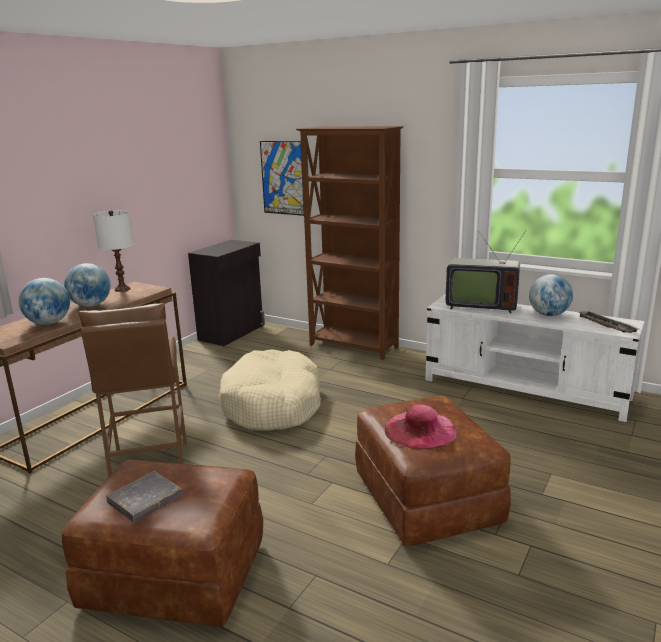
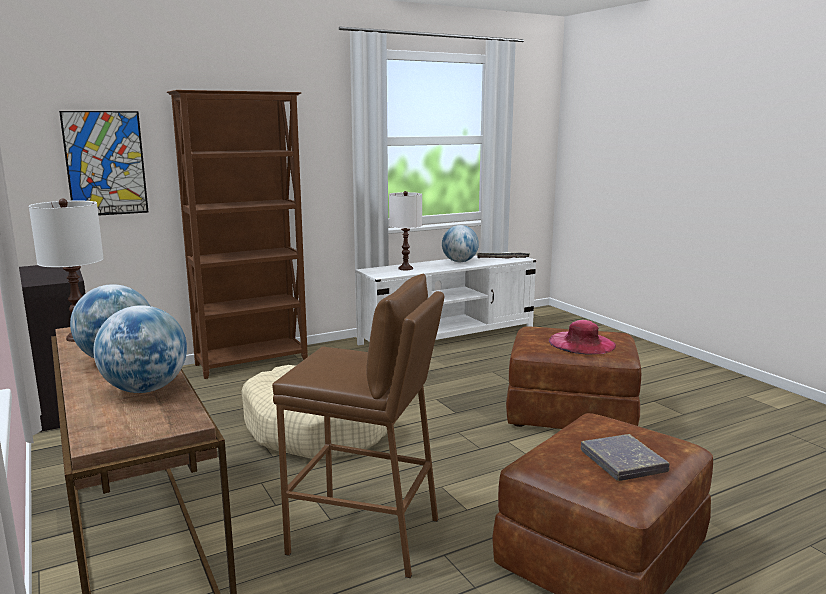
camera: 60 degrees left, 5 degrees down
television [446,231,526,313] -> white table lamp [389,191,422,270]

